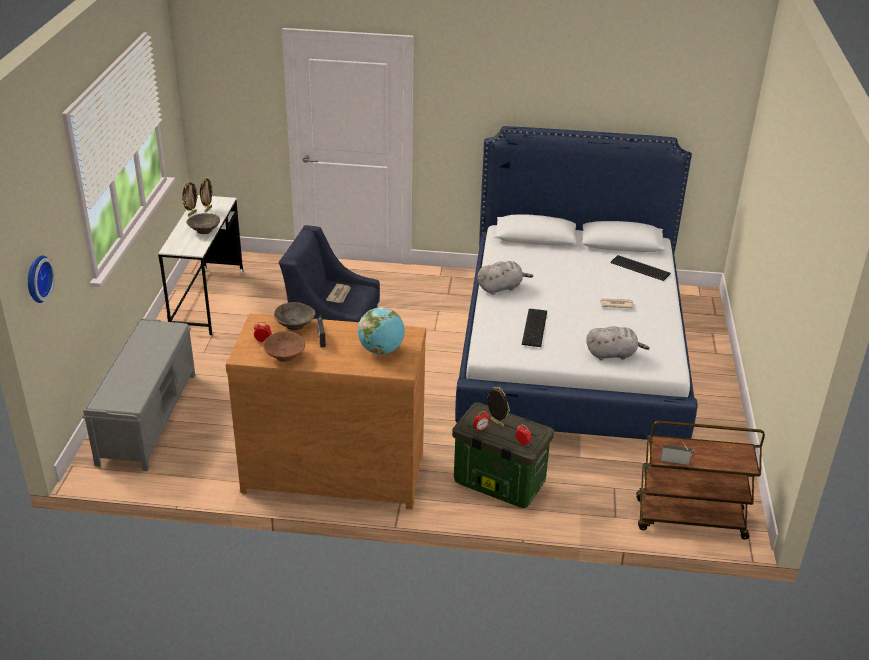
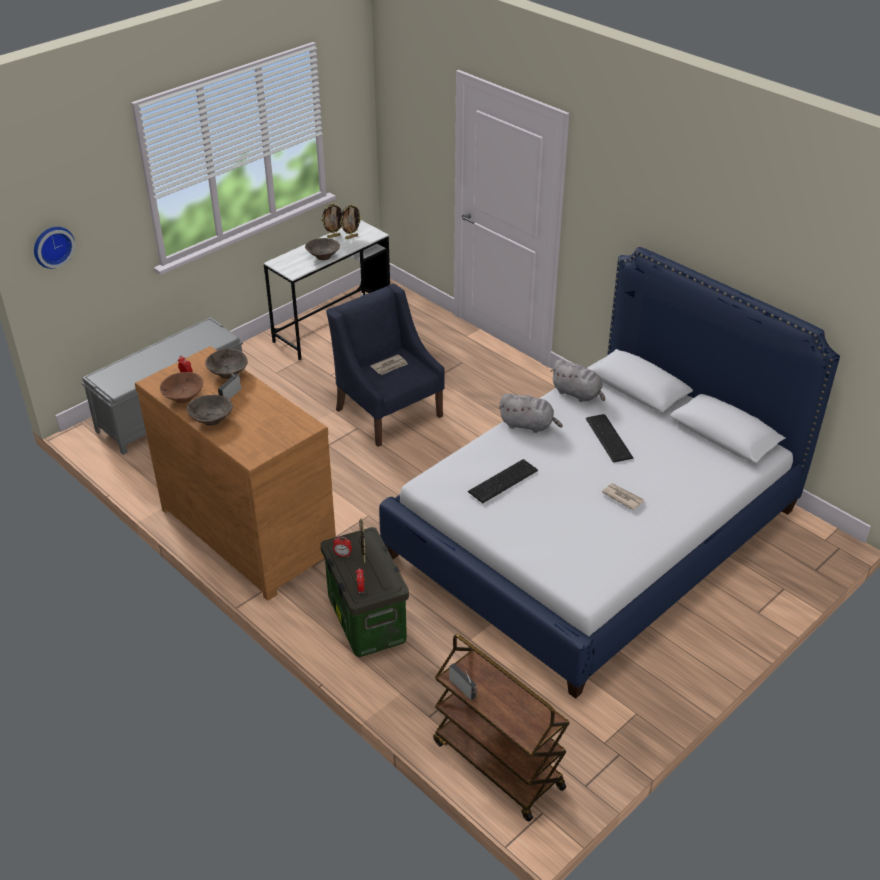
camera: 40 degrees right, 5 degrees up
globe [358,307,405,355] -> none
grey plush toy [586,326,650,360] -> grey plush toy moved to [550,359,605,402]
keyboard [610,255,671,281] -> keyboard moved to [586,414,633,463]
none -> brown bowl [187,395,233,426]

